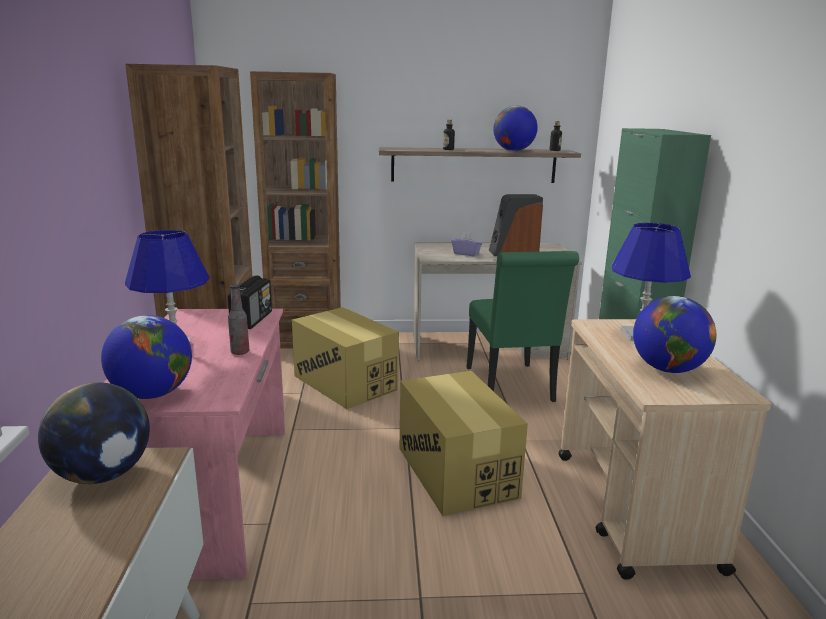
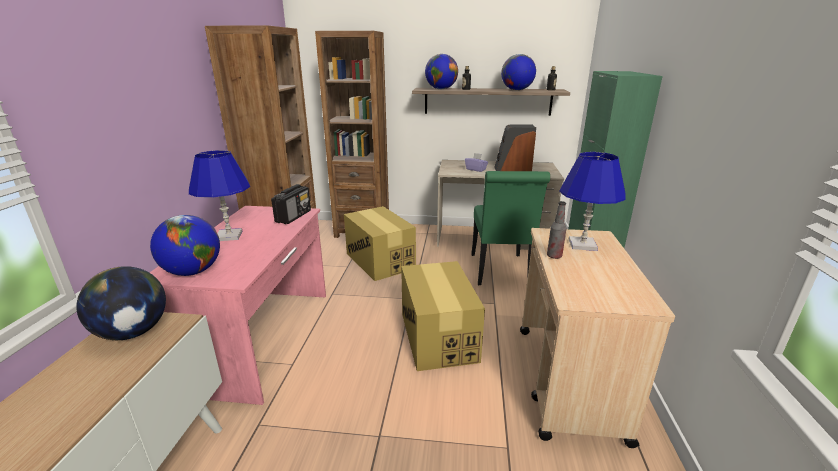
camera: 10 degrees right, 5 degrees up
bottle [228,284,249,355] -> bottle moved to [547,201,567,259]
globe [633,296,716,373] -> globe moved to [425,54,458,89]

